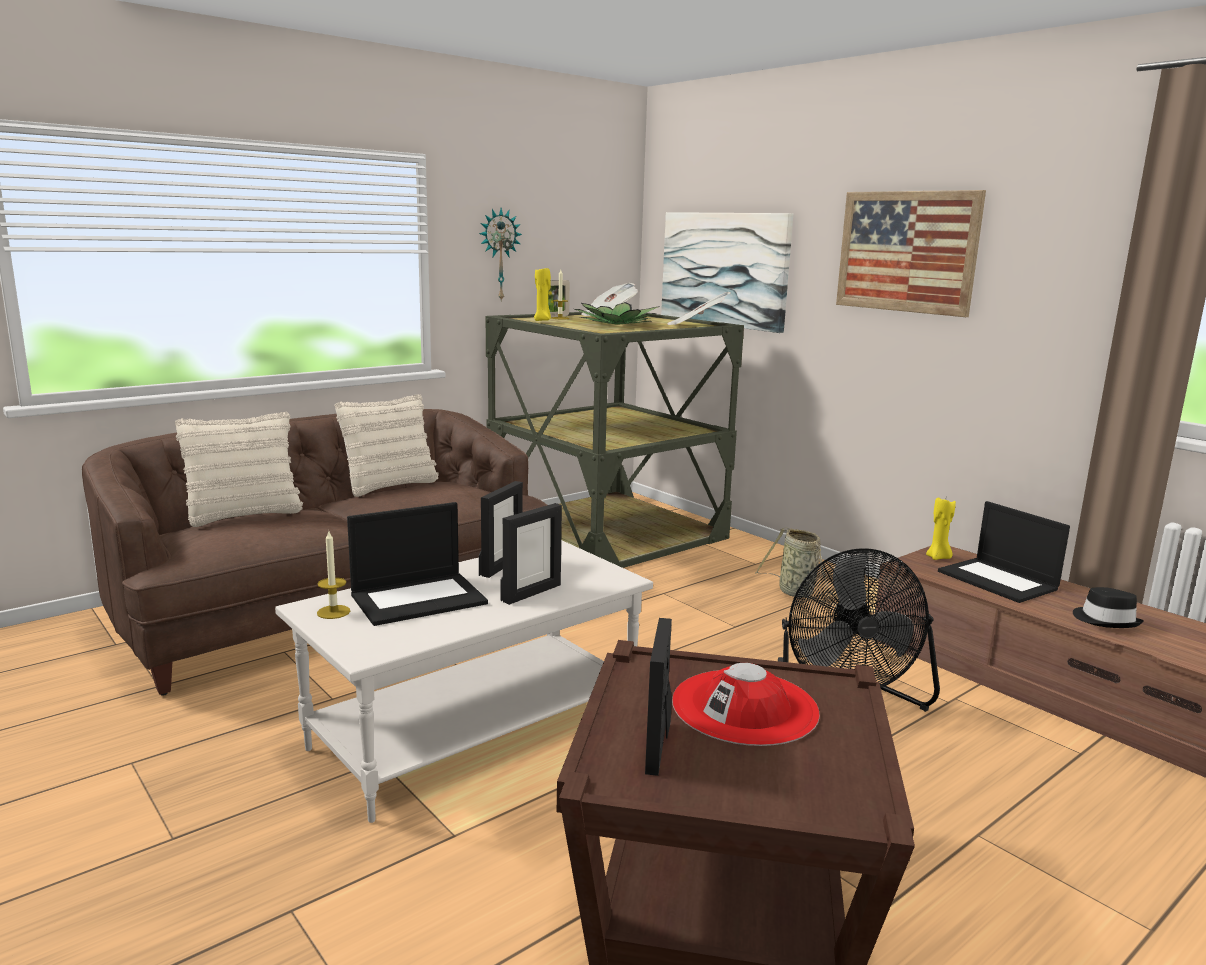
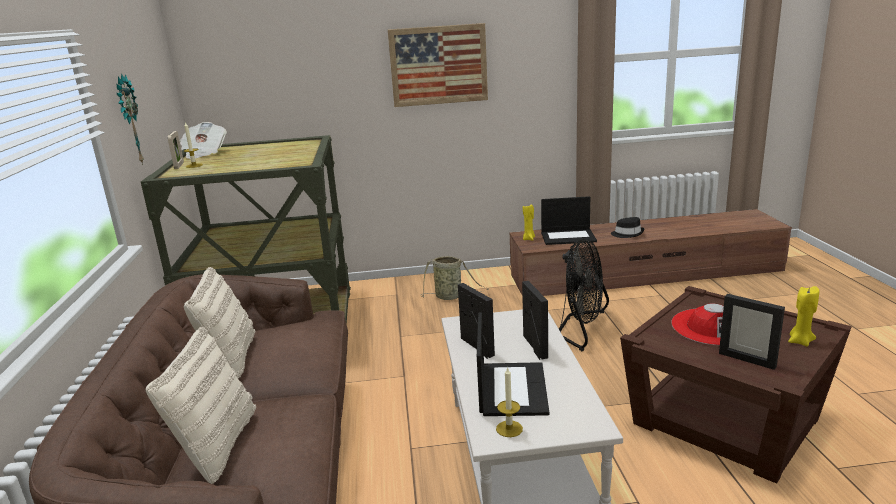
camera: 55 degrees left, 5 degrees up
yellow candle [534,268,551,321] -> yellow candle moved to [788,286,819,347]
potted plant [575,302,660,325] -> none
picture [661,212,793,333] -> none
newspaper [667,292,731,325] -> none

